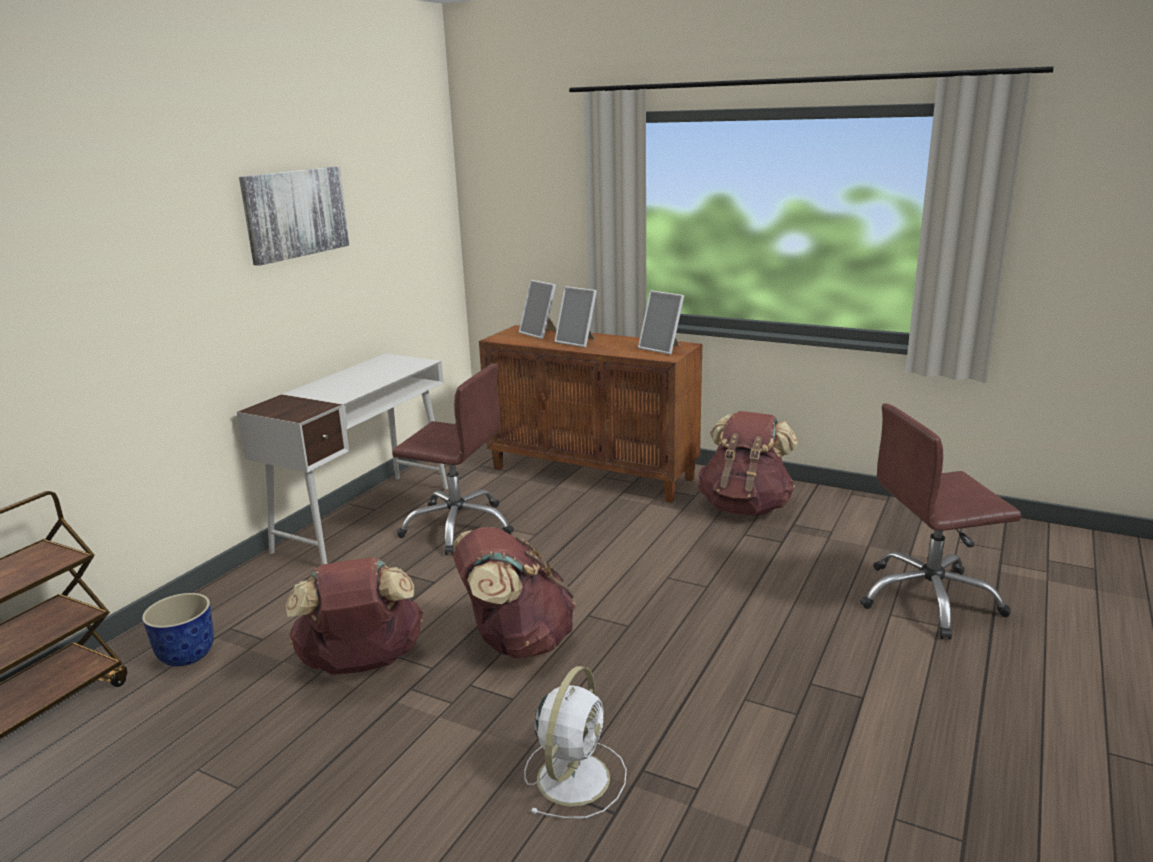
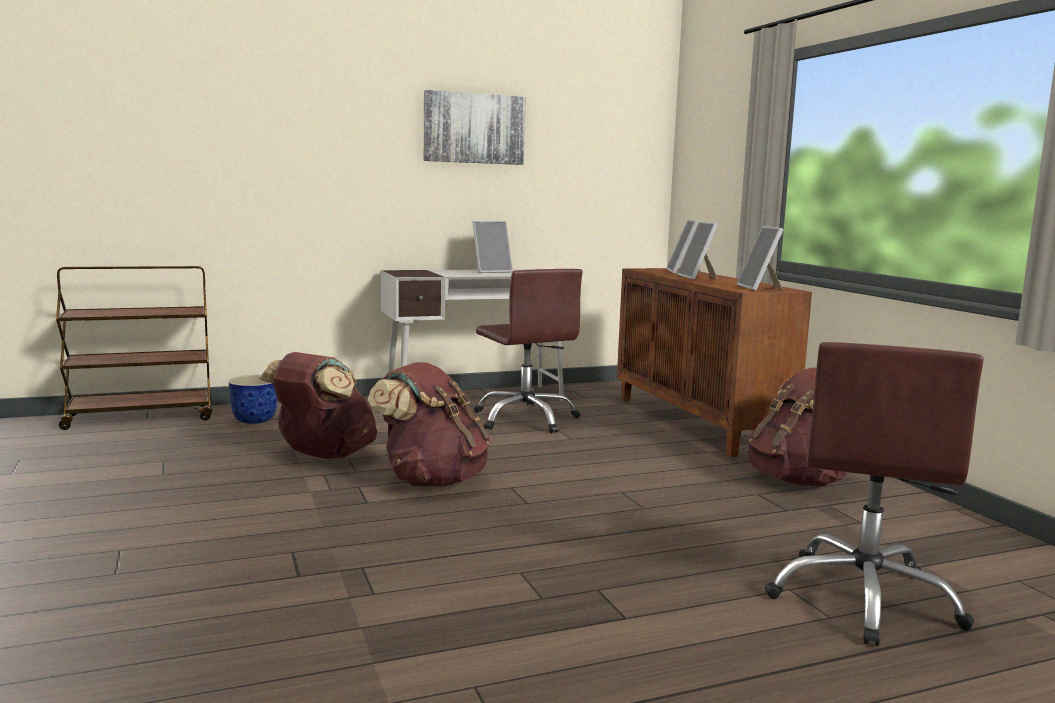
camera: 40 degrees right, 10 degrees down
white fan [524,666,627,819] -> none
brown office chair [860,403,1022,639] -> brown office chair turned 105 degrees counterclockwise [765,342,984,646]
none -> picture frame [472,221,513,273]

